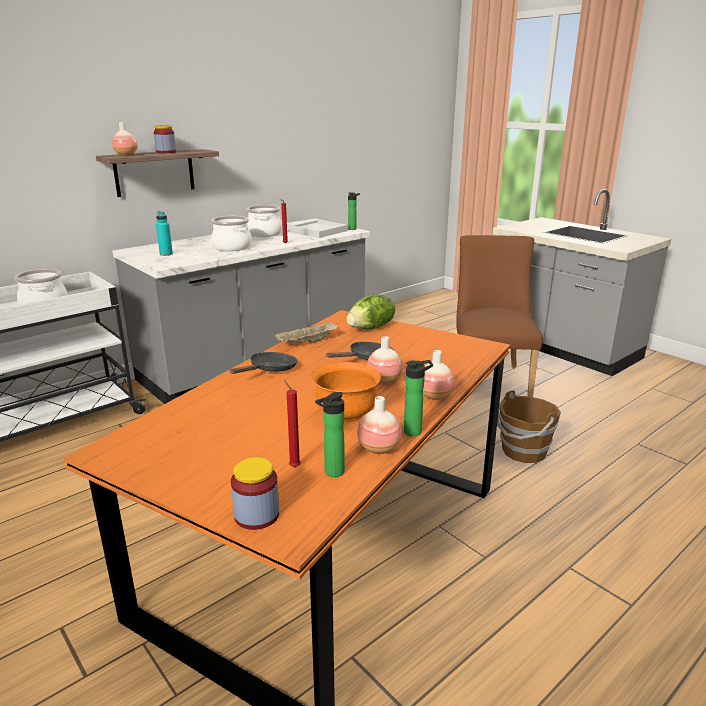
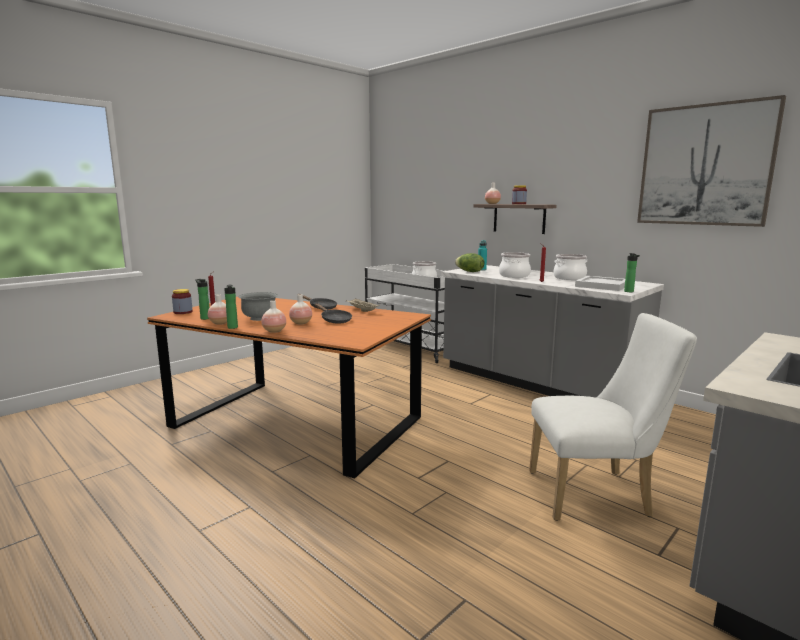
camera: 85 degrees right, 10 degrees down
orange bowl [311,362,381,423] -> grey bowl [238,292,278,321]
lettuce [347,294,395,329] -> lettuce moved to [455,253,485,272]
brown chair [456,235,543,397] -> white chair [529,313,697,521]
brown bucket [497,390,561,463] -> none
none -> picture [637,95,786,227]

